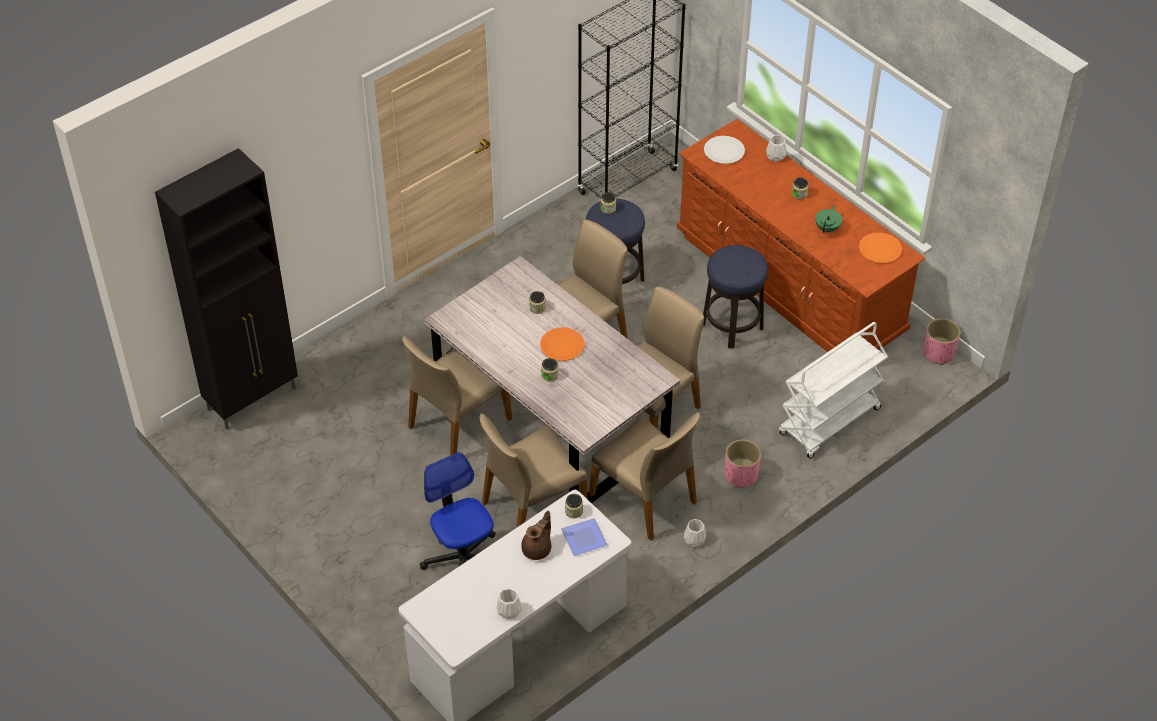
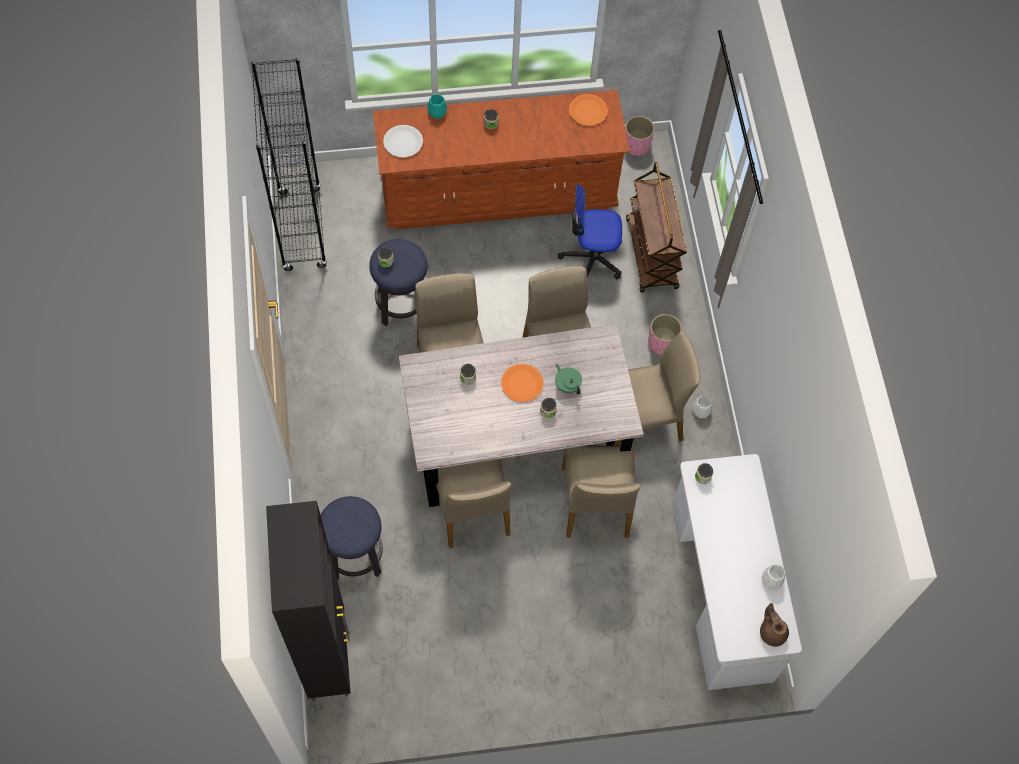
camera: 60 degrees left, 15 degrees up
office chair [420,452,496,570] -> office chair moved to [558,184,622,280]
brown teapot [521,511,551,560] -> brown teapot moved to [760,603,789,647]
plate [561,518,608,556] -> none
stool [703,245,768,349] -> stool moved to [321,496,383,581]
white vase [766,135,787,161] -> turquoise vase [427,94,447,119]
white cart [779,322,888,459] -> brown cart [626,162,687,293]
green teapot [815,205,842,233] -> green teapot moved to [555,364,582,395]

